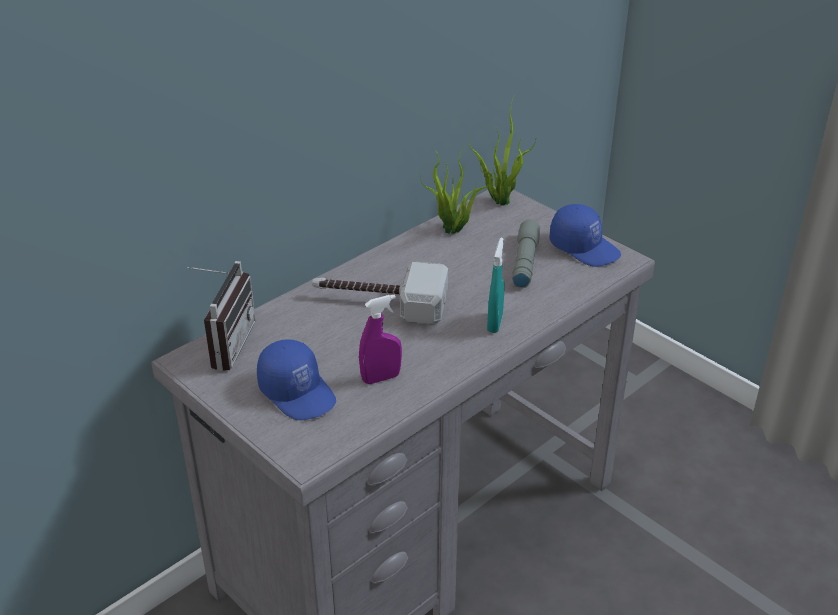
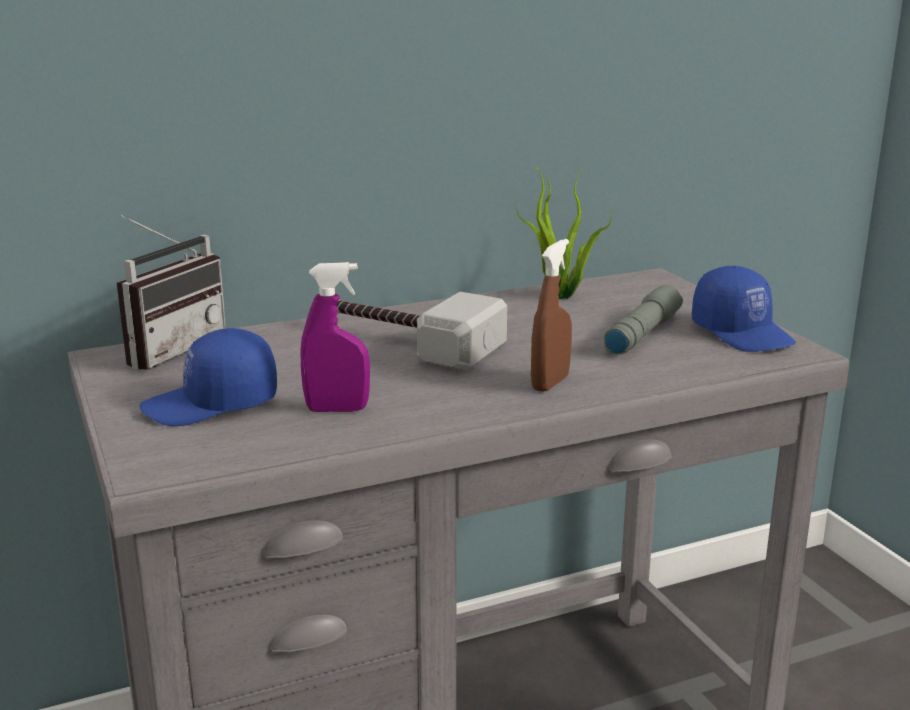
camera: 20 degrees right, 15 degrees down
blue cap [257,339,336,420] -> blue cap turned 90 degrees clockwise [140,328,277,426]
potted plant [468,97,536,206] -> none
turquoise spray bottle [487,238,505,333] -> brown spray bottle [531,239,572,392]

